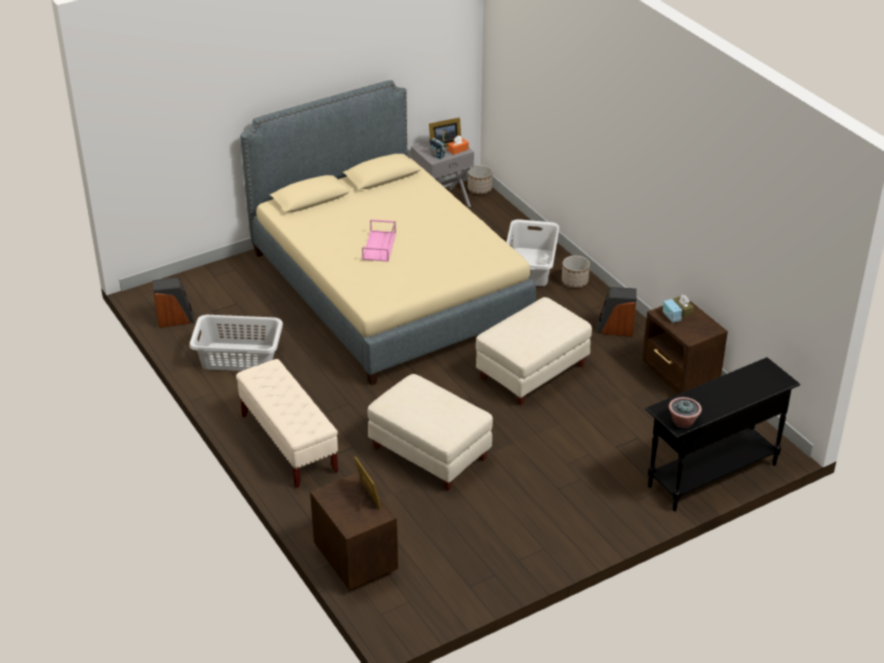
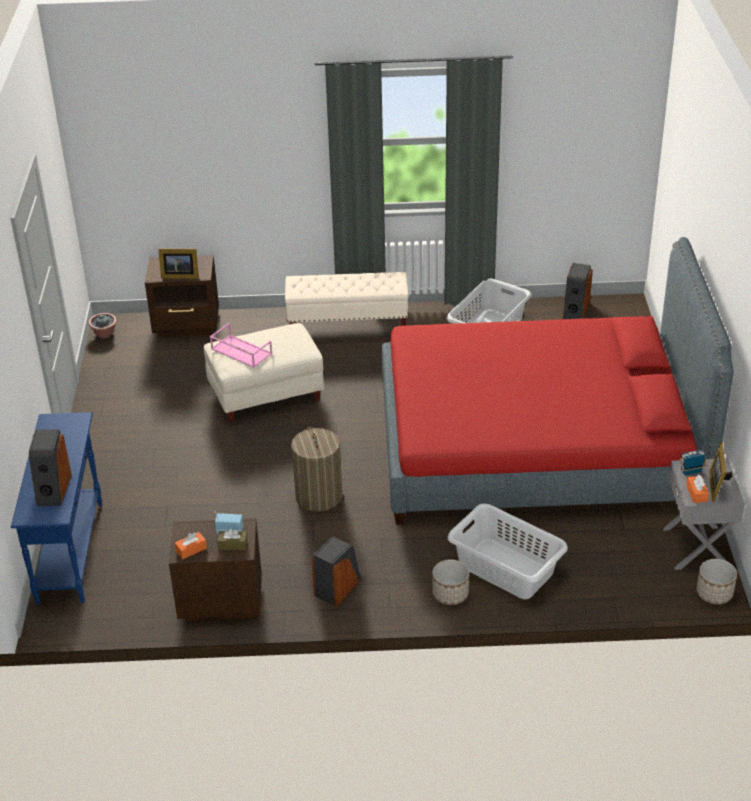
camera: 120 degrees right, 0 degrees up
beige bed [240,80,536,385] -> red bed [382,237,734,525]
pink tray [362,219,396,262] -> pink tray moved to [210,323,273,368]
beige ottoman [476,297,592,405] -> laundry basket [291,427,342,512]
black console table [645,357,800,511] -> blue console table [11,412,102,605]
potted plant [668,397,702,428] -> potted plant moved to [89,313,117,339]
none -> speaker [29,429,72,506]
none -> orange tissue box [175,532,207,559]

